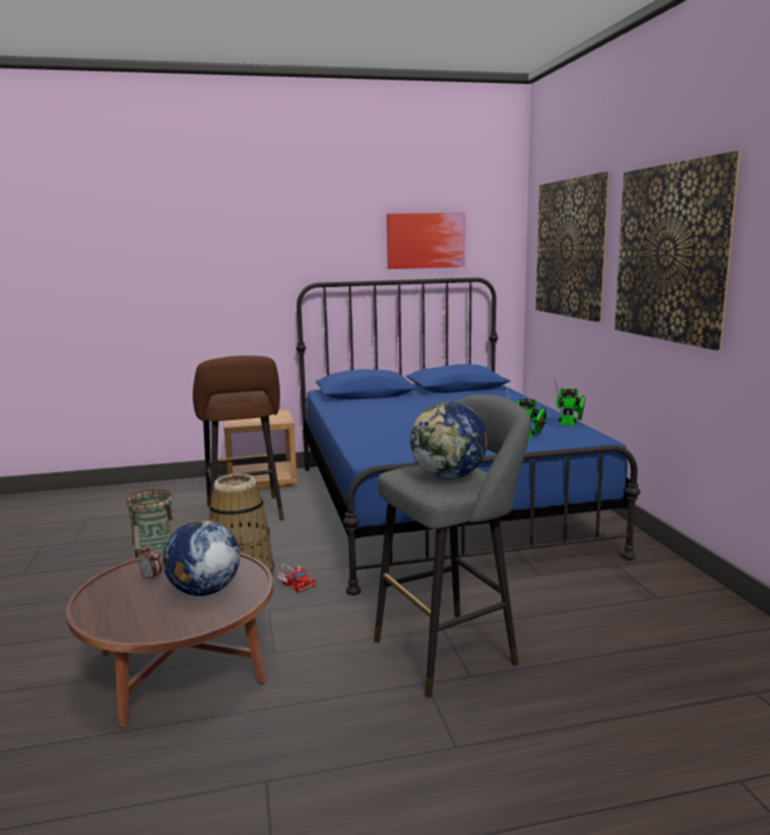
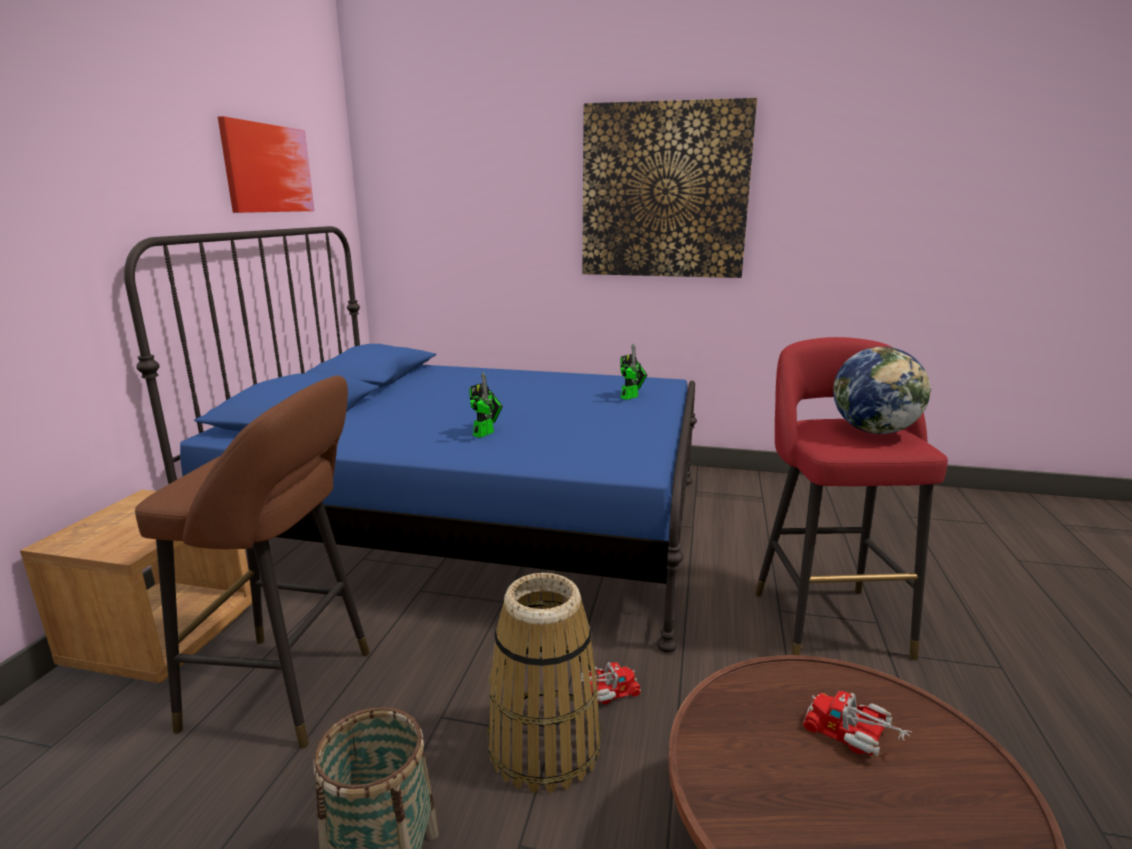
camera: 65 degrees left, 5 degrees up
alarm clock [138,544,162,581] -> none
globe [162,520,240,596] -> toy truck [803,691,912,757]
grey stool [374,394,531,698] -> red stool [755,337,948,660]
picture [536,172,610,322] -> none
toy robot [555,380,585,426] -> toy robot moved to [469,372,503,438]

